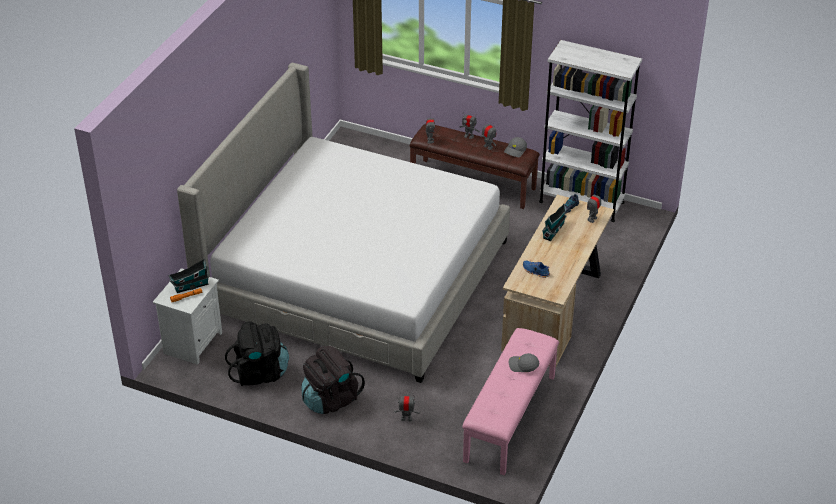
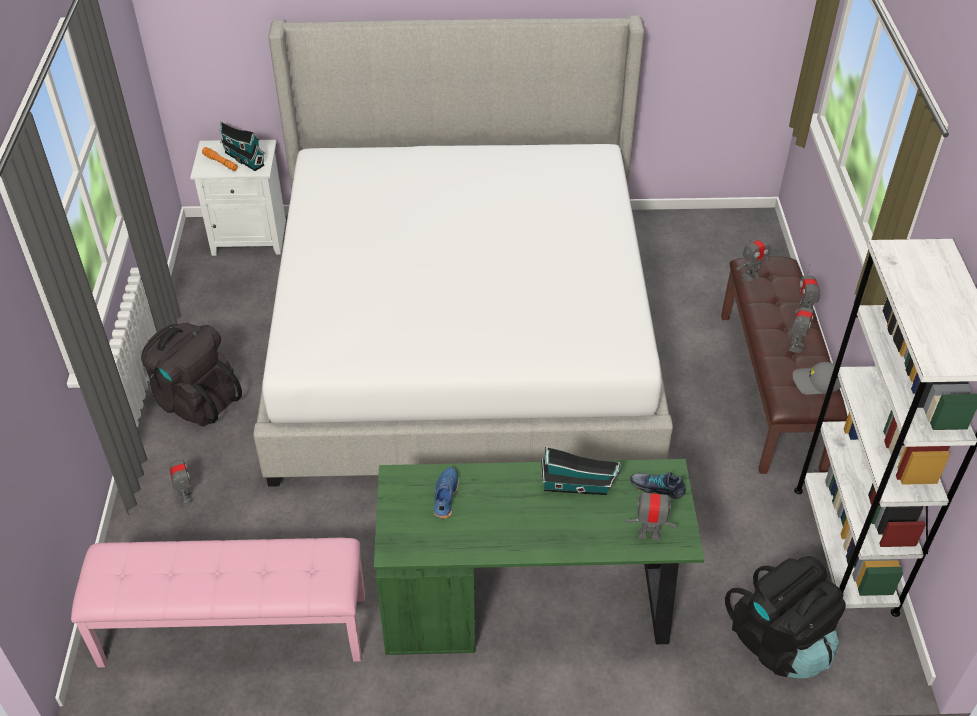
camera: 65 degrees right, 5 degrees up
black backpack [225,322,289,386] -> black backpack moved to [725,556,846,679]
beige desk [501,195,614,366] -> green desk [374,459,705,655]
grey cap [509,353,539,372] -> none

